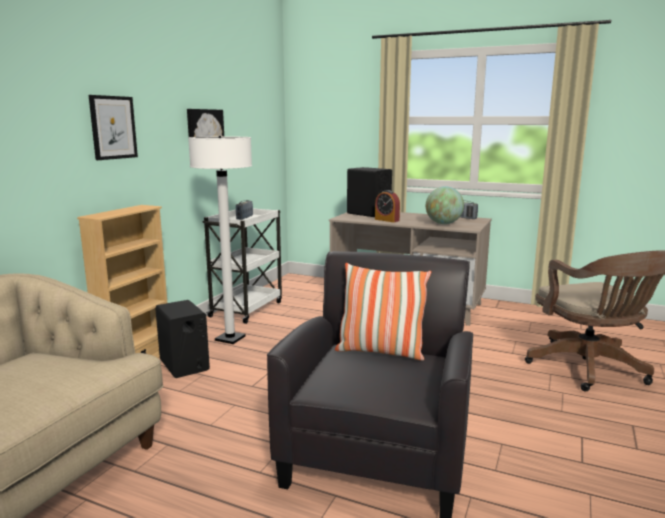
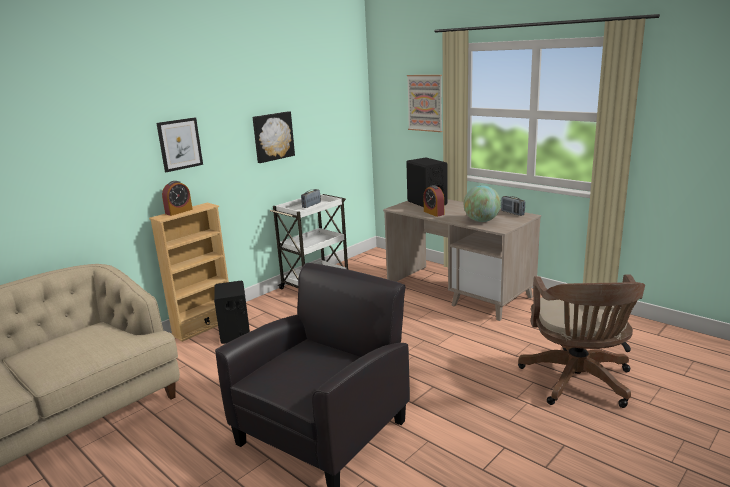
camera: 20 degrees right, 5 degrees up
white floor lamp [188,136,252,344] -> none
pillow [335,263,431,361] -> none
none -> alarm clock [162,181,193,216]
none -> picture [407,75,442,132]

